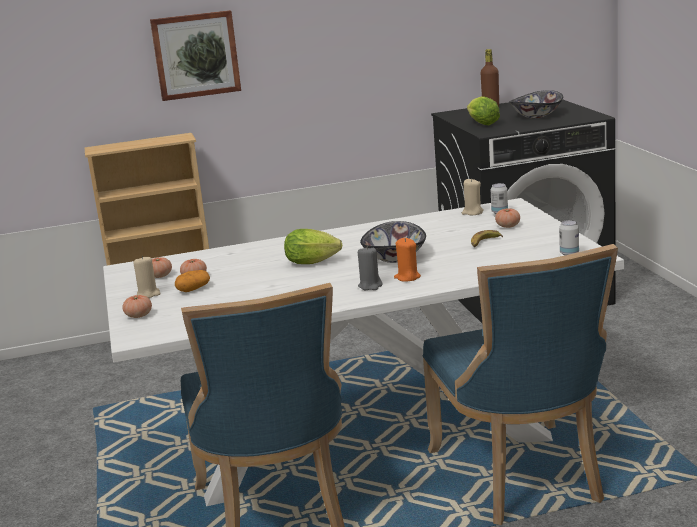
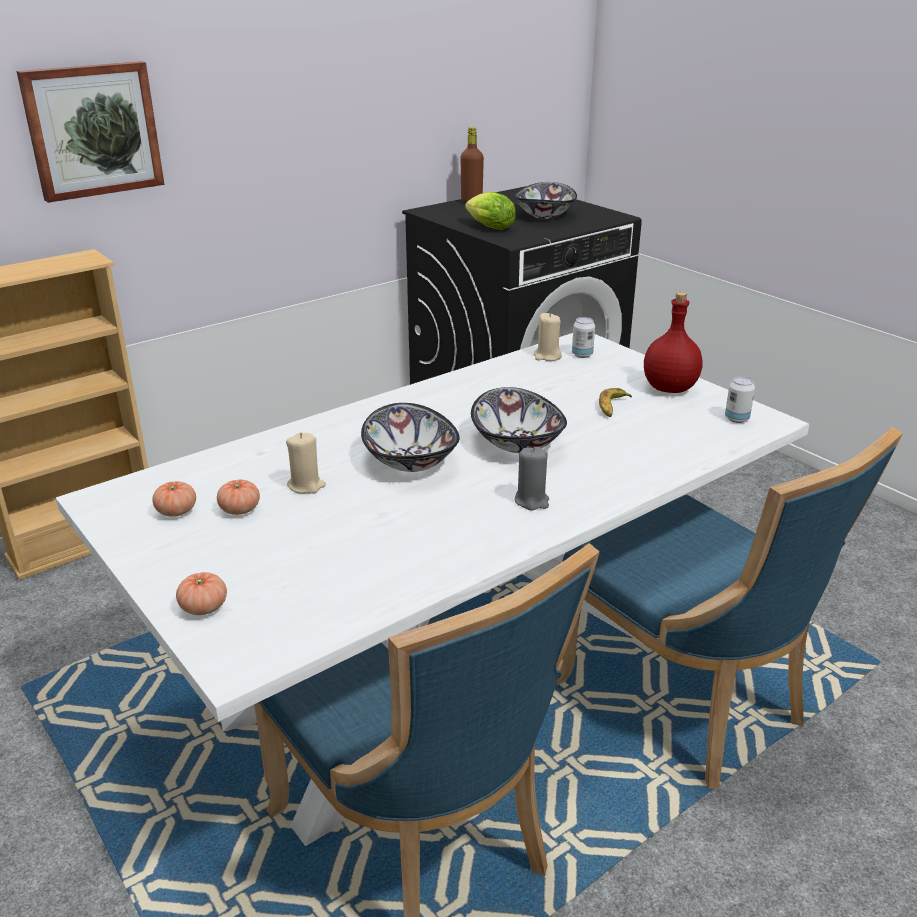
camera: 25 degrees left, 10 degrees up
beige candle [133,256,161,298] -> beige candle moved to [286,433,326,494]
potato [175,270,210,292] -> none
lettuce [284,229,342,264] -> bowl [361,403,460,472]
orange candle [394,238,421,282] -> none
tomato [495,208,520,228] -> none
none -> red bottle [644,292,703,393]

